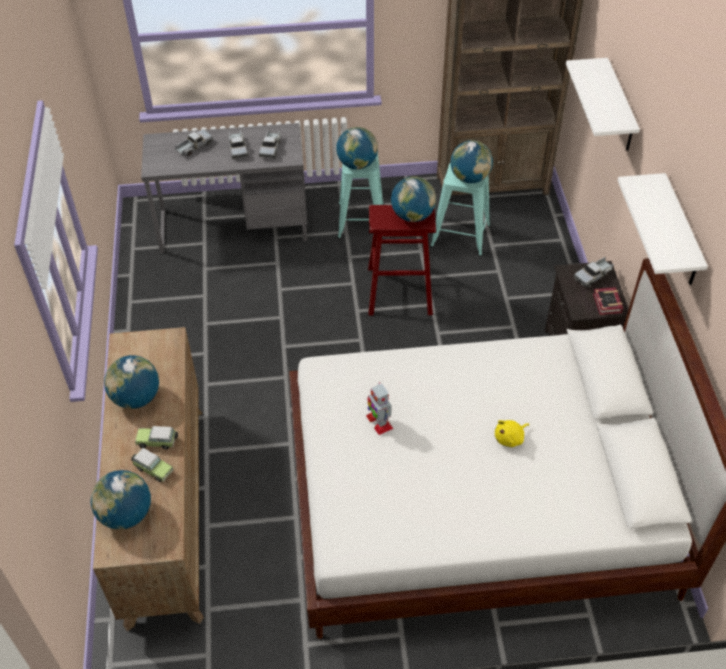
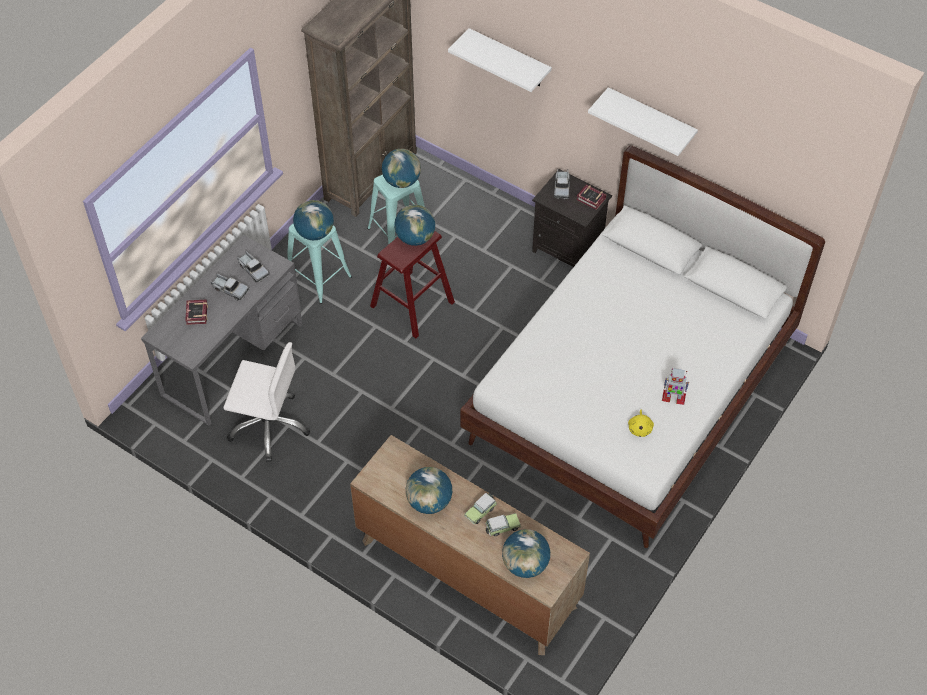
camera: 50 degrees left, 5 degrees up
toy truck [175,130,213,156] -> book [185,300,208,325]
toy robot [366,382,393,435] -> toy robot moved to [662,368,689,405]
yellow plush toy [495,420,529,447] -> yellow plush toy moved to [628,410,654,437]
none -> white office chair [223,342,310,462]

